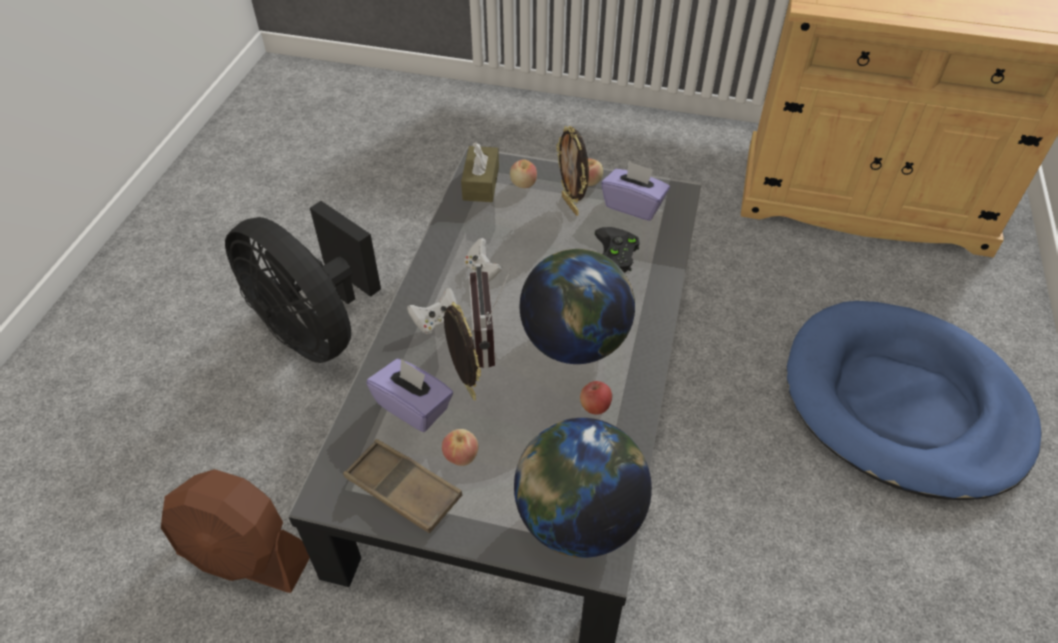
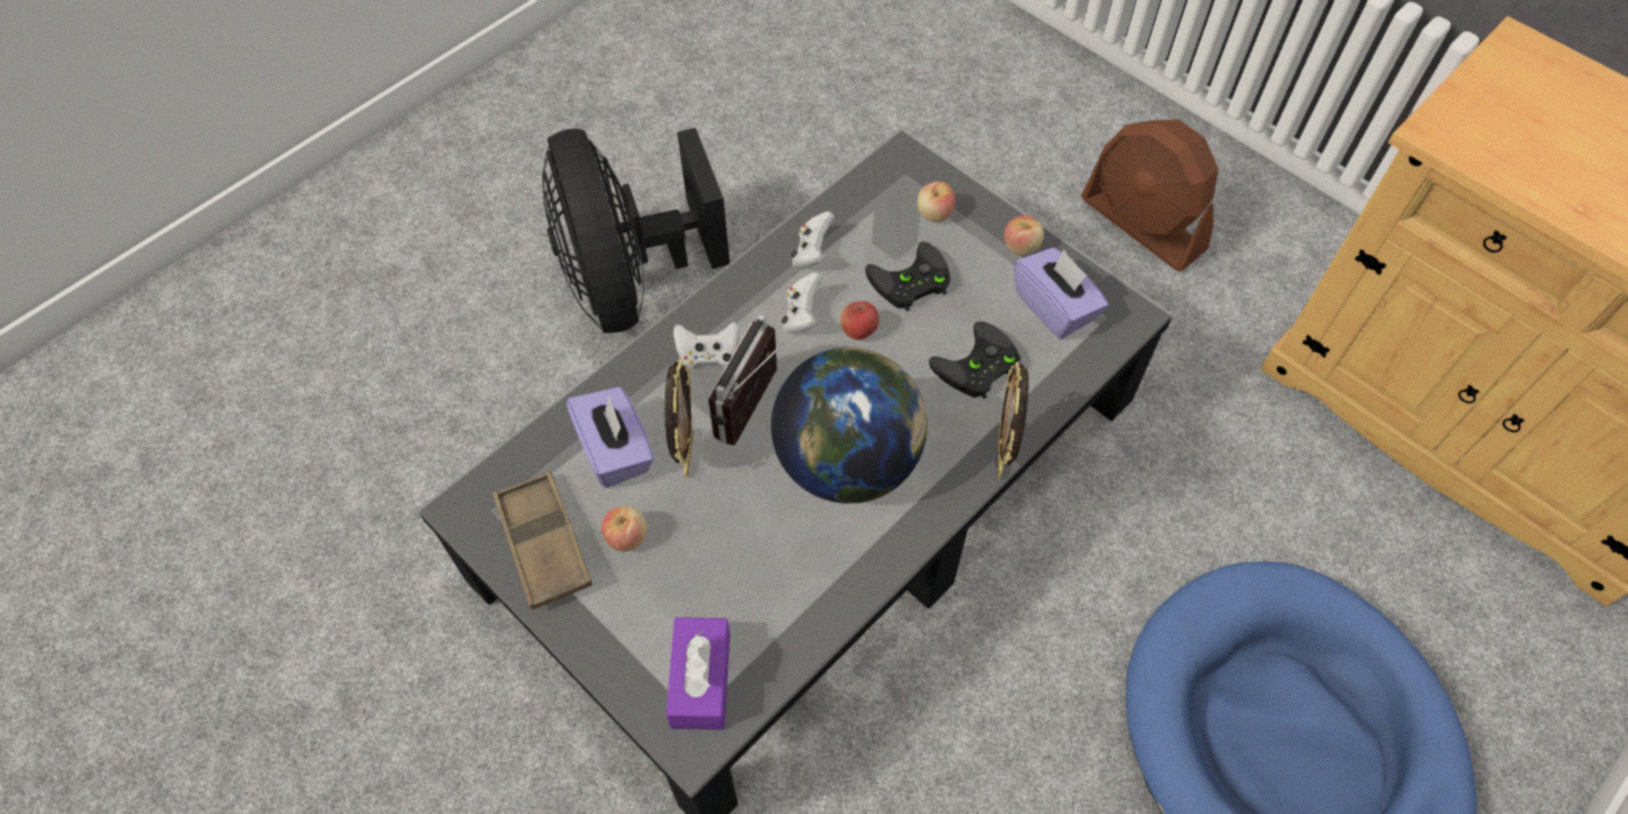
camera: 30 degrees right, 10 degrees up
brown fan [161,469,310,593] -> brown fan moved to [1081,119,1218,271]
brown tissue box [461,142,499,202] -> none
globe [514,418,652,558] -> purple tissue box [666,617,730,730]
picture frame [556,126,589,216] -> picture frame moved to [997,362,1029,479]
apple [580,381,612,415] -> apple moved to [840,301,879,340]
none -> white game controller [791,211,835,268]
none -> black game controller [865,242,951,311]

